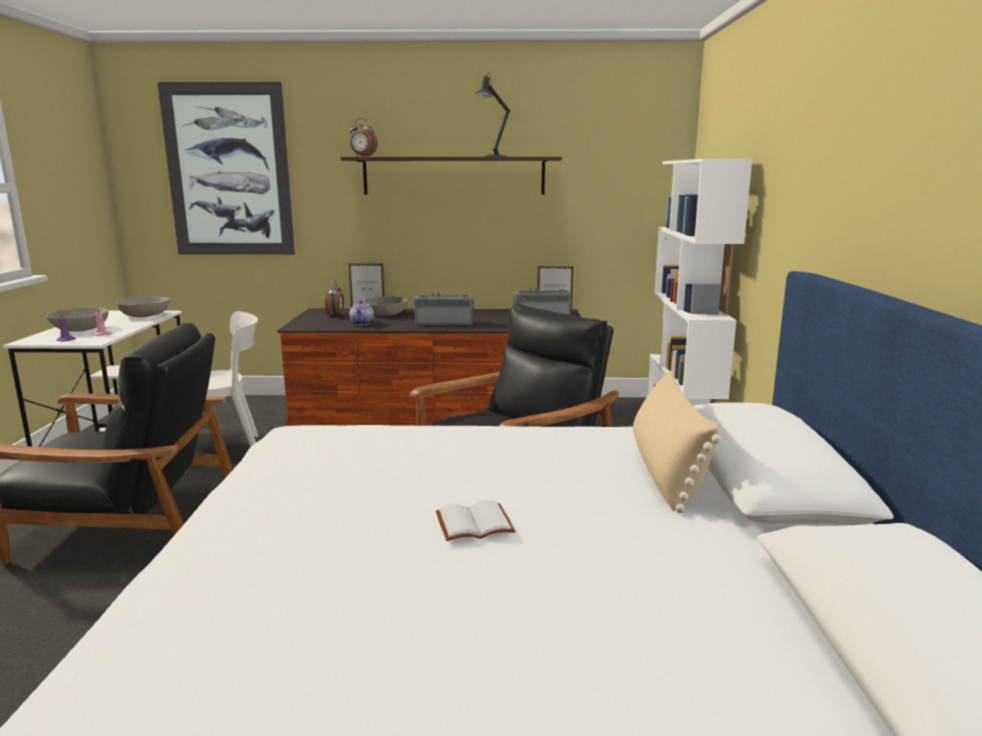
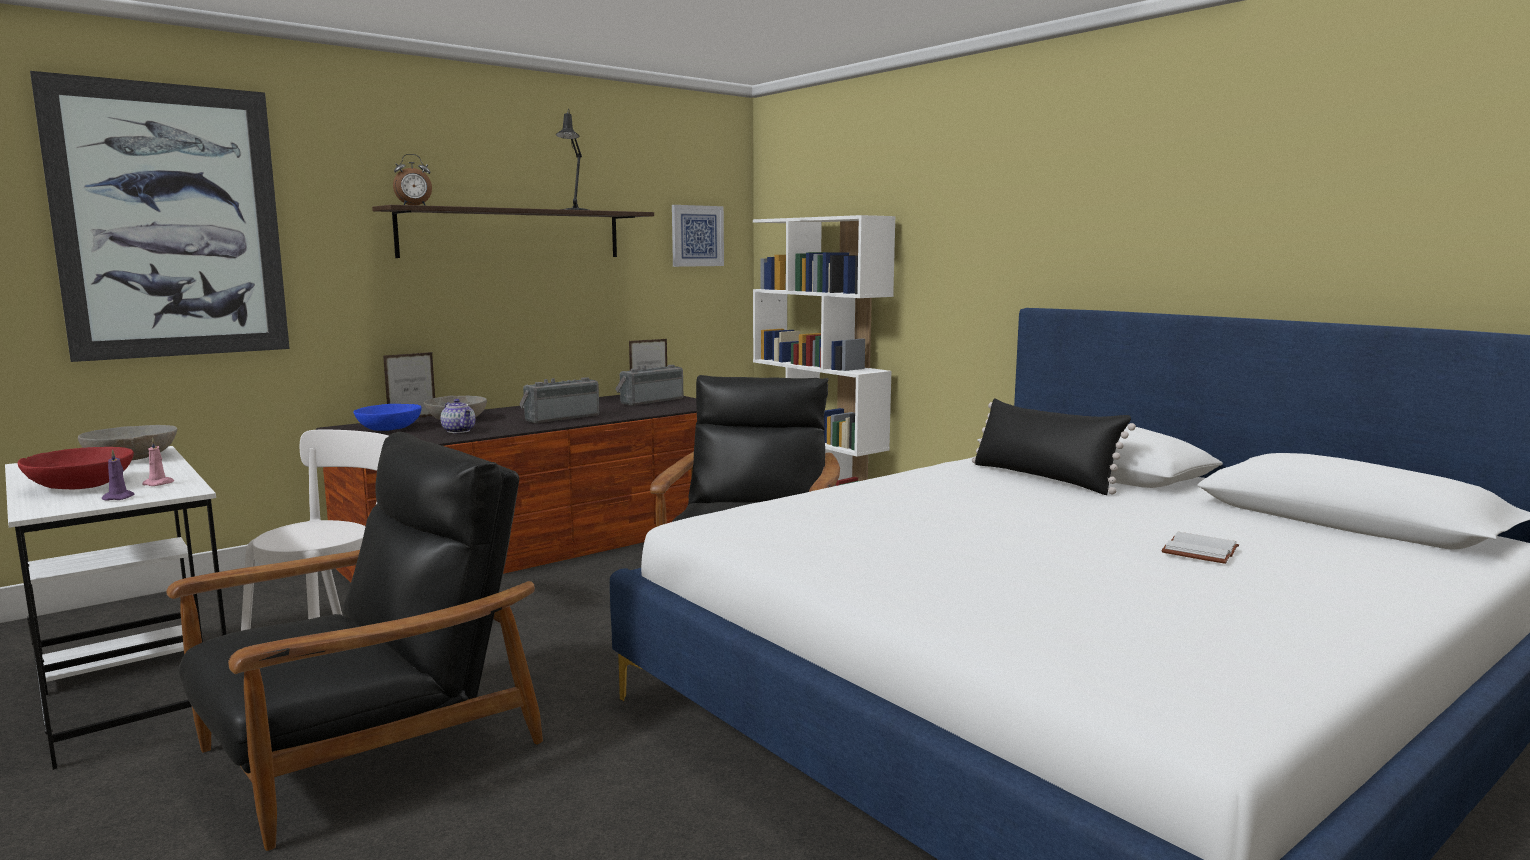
camera: 40 degrees left, 5 degrees down
grey bowl [46,307,108,332] -> red bowl [17,447,134,489]
alarm clock [325,281,344,316] -> blue bowl [353,404,422,431]
white book [436,500,515,541] -> white book moved to [1161,532,1239,564]
beige pillow [633,371,721,513] -> black pillow [972,398,1136,495]
none -> picture [672,205,724,267]

